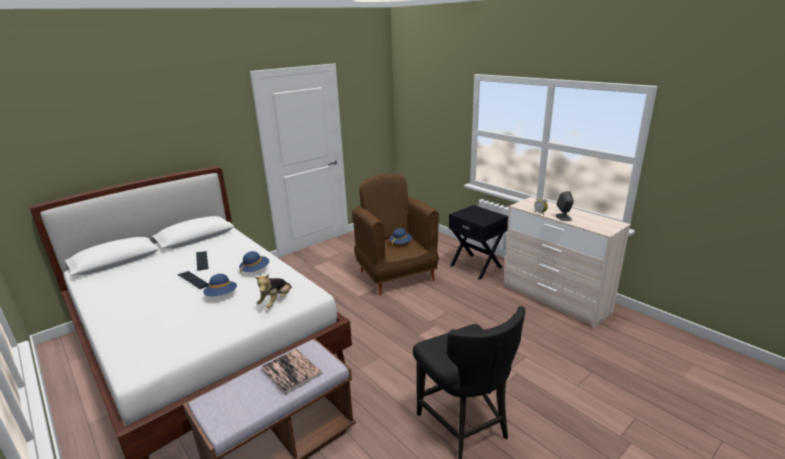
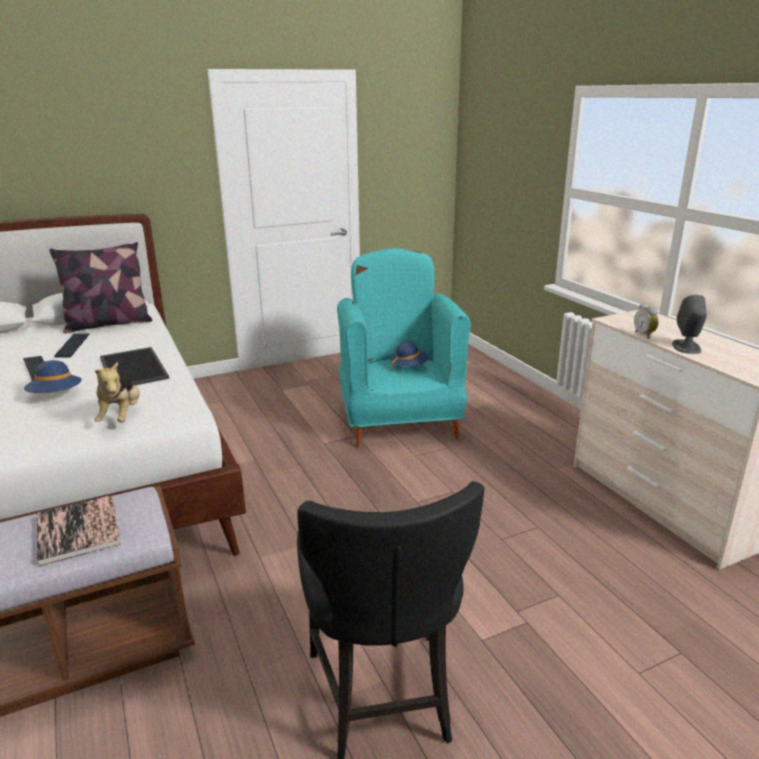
camera: 15 degrees right, 0 degrees up
blue hat [239,251,269,273] -> tray [100,347,169,385]
plush toy [255,274,292,308] -> plush toy turned 45 degrees counterclockwise [94,362,140,423]
brown armchair [352,174,439,295] -> turquoise armchair [337,248,471,447]
black nightstand [449,205,508,280] -> none
none -> pillow [49,242,152,333]

